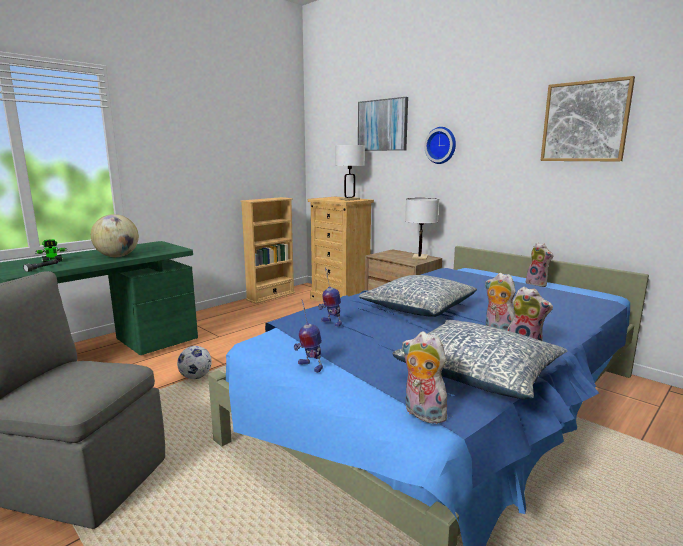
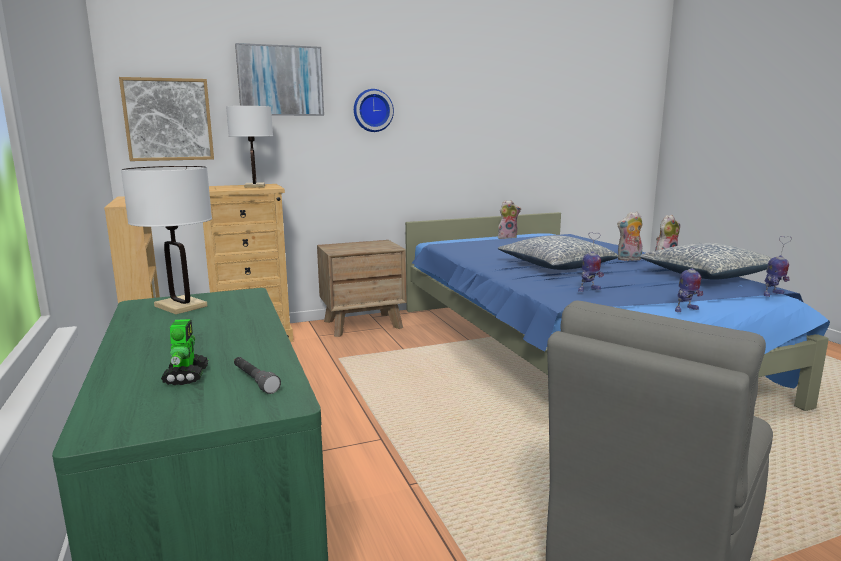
camera: 65 degrees left, 0 degrees up
globe [91,214,139,257] -> none
football [177,346,212,379] -> none
plush toy [402,331,451,424] -> toy robot [764,236,792,297]
white table lamp [405,198,439,260] -> white table lamp moved to [121,166,212,314]
picture [540,76,635,162] -> picture moved to [119,77,214,161]

